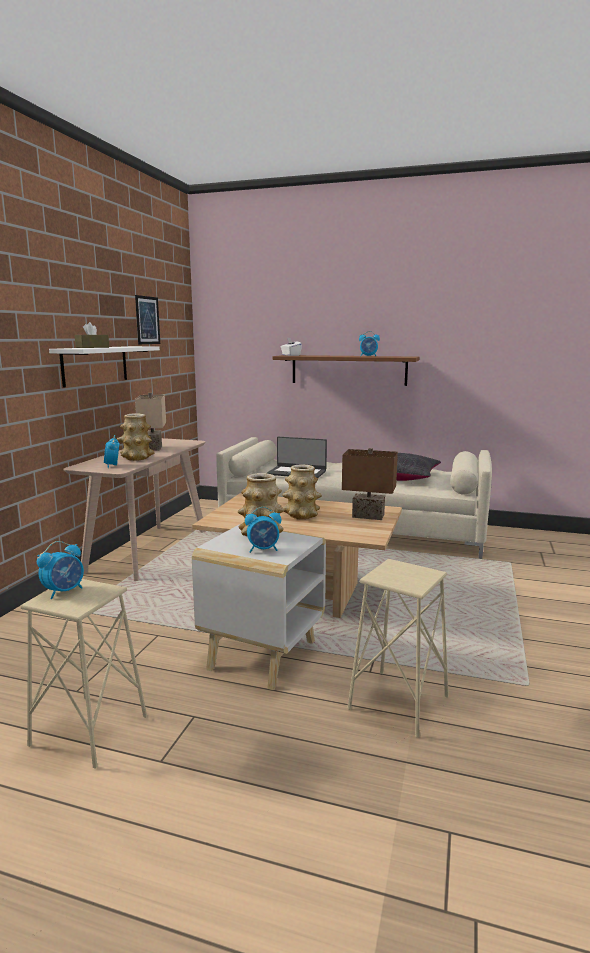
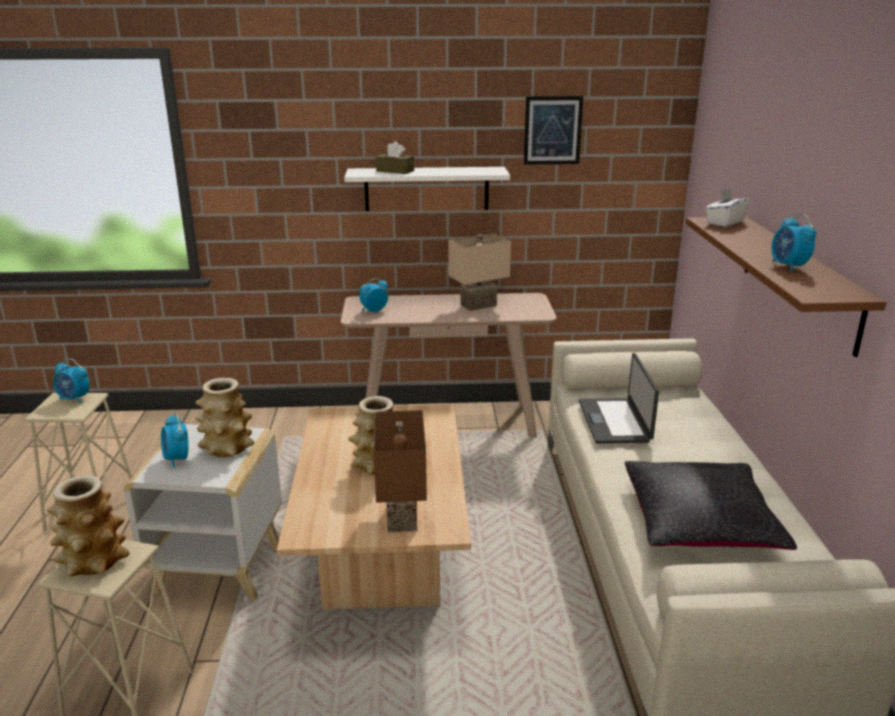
camera: 70 degrees right, 10 degrees up
vase [117,414,155,461] -> vase moved to [47,475,130,576]

